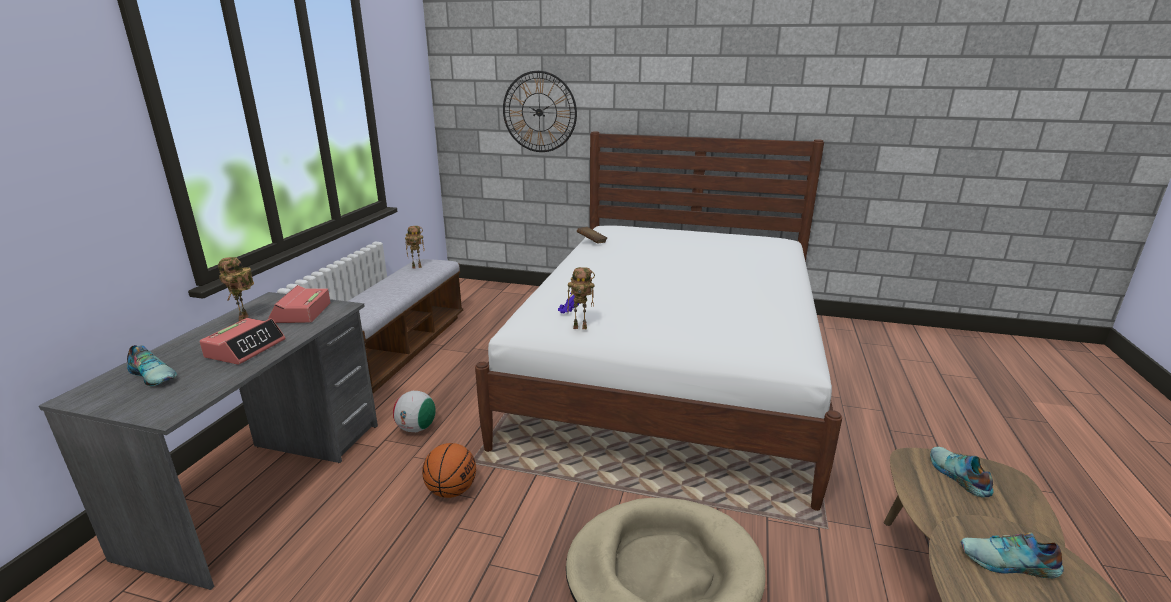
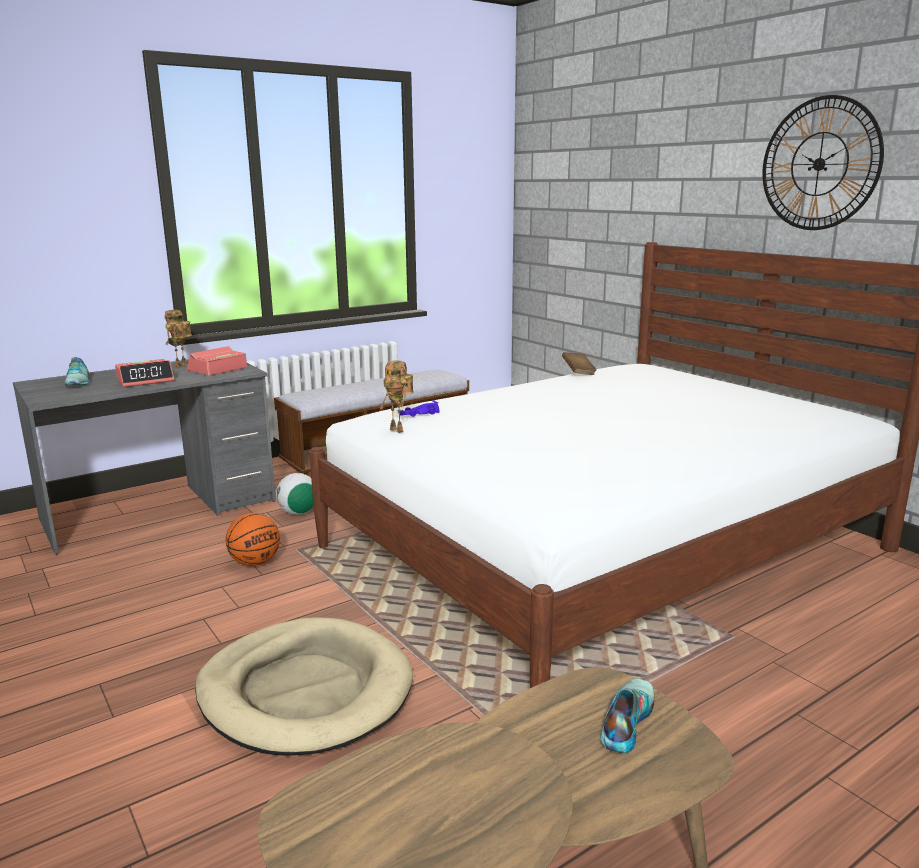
camera: 40 degrees right, 5 degrees down
toy robot [405,226,425,269] -> none
wall clock [503,71,577,152] -> wall clock moved to [762,95,884,230]
shoe [960,532,1063,578] -> none

